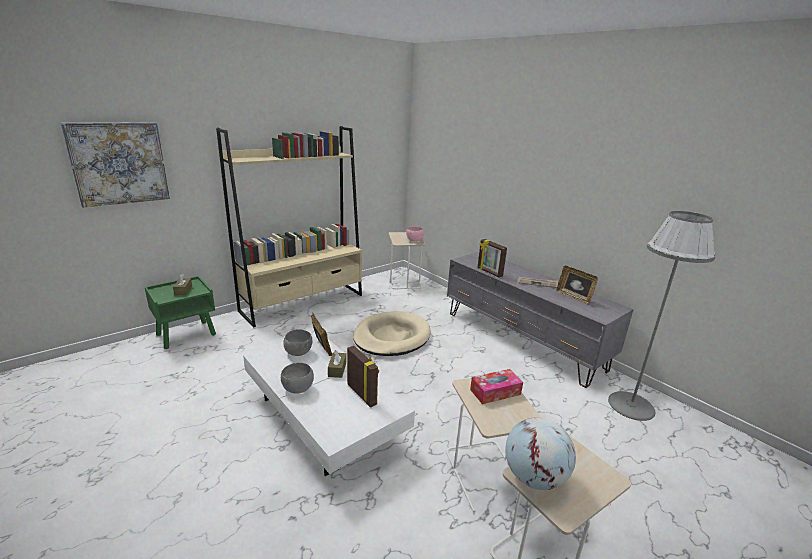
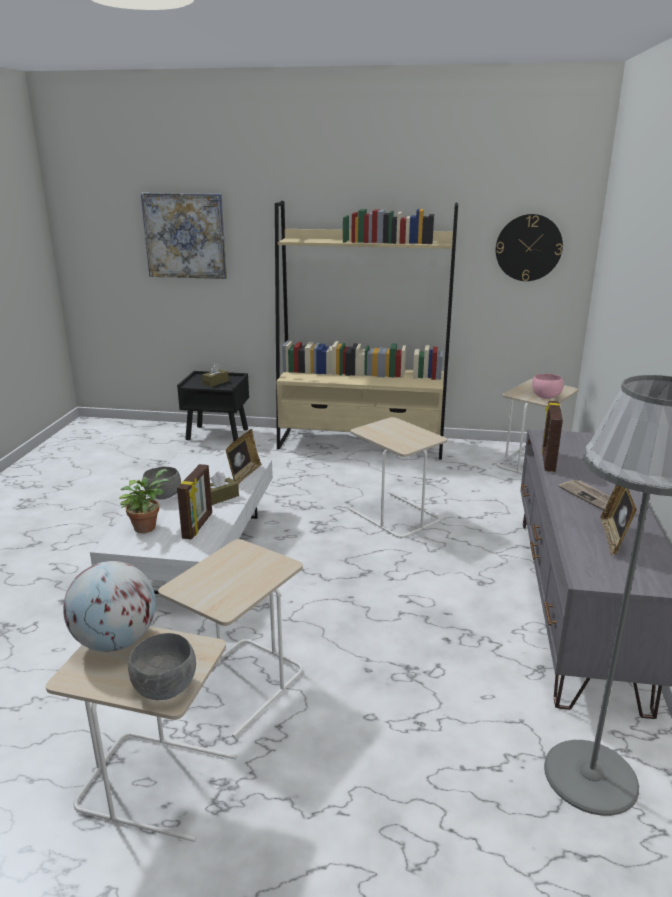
camera: 50 degrees right, 0 degrees up
green nightstand [145,276,216,349] -> black nightstand [177,371,249,441]
grey bowl [283,329,312,356] -> grey bowl moved to [128,633,196,700]
beige dog bed [353,311,431,356] -> beige side table [348,417,447,539]
tissue box [470,369,523,404] -> none
none -> potted plant [119,469,169,533]
none -> wall clock [496,214,563,281]

